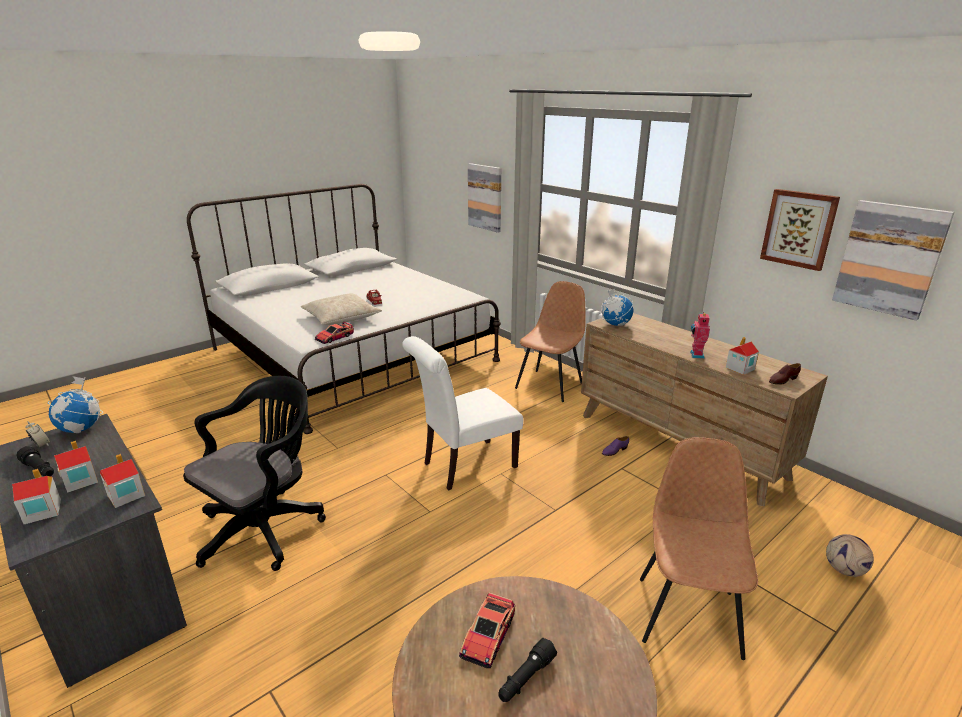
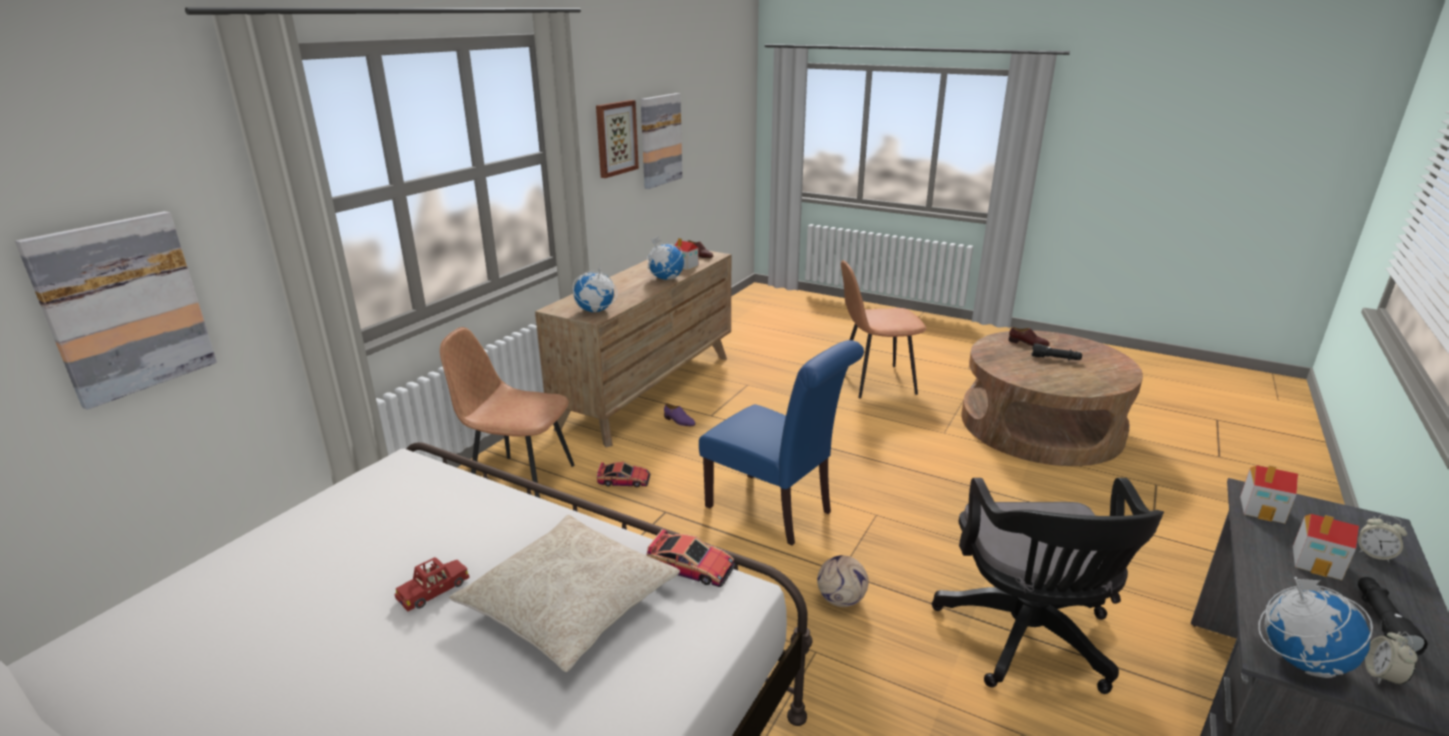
camera: 110 degrees left, 0 degrees up
toy house [12,469,61,524] -> alarm clock [1358,514,1407,563]
black office chair [183,376,326,571] -> black office chair turned 105 degrees counterclockwise [932,478,1164,694]
white chair [402,336,523,491] -> blue chair [699,340,864,546]
toy car [459,593,515,668] -> toy car moved to [597,462,651,487]
toy robot [690,312,710,359] -> globe [647,236,684,280]
football [826,534,874,577] -> football moved to [817,555,869,607]
none -> brown shoe [1009,327,1050,346]

